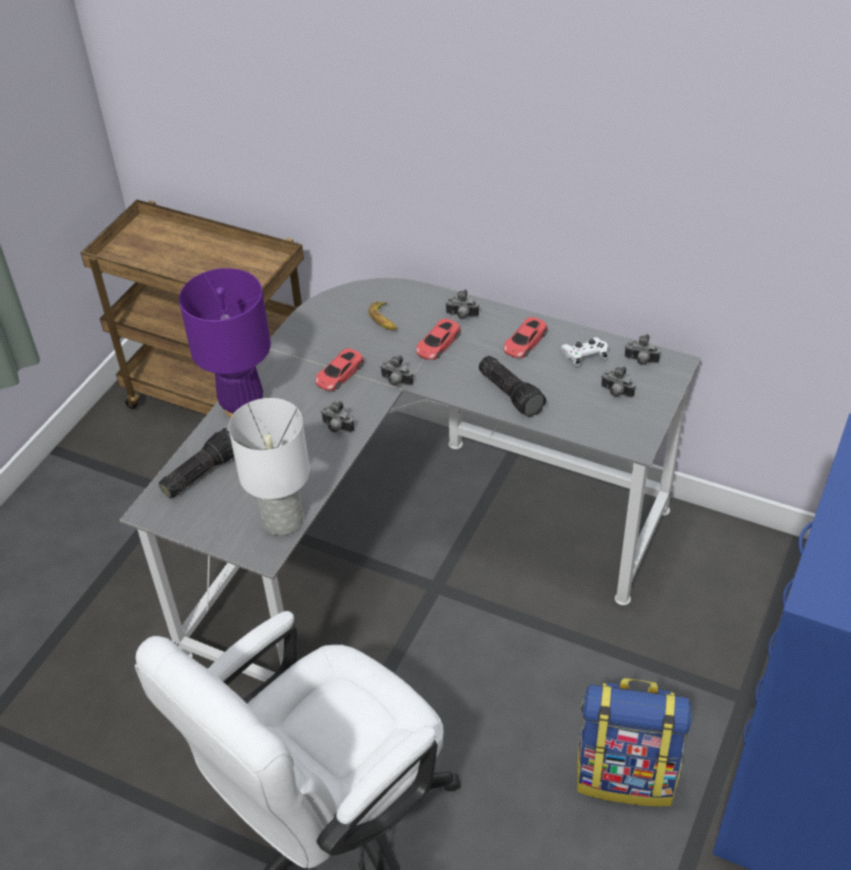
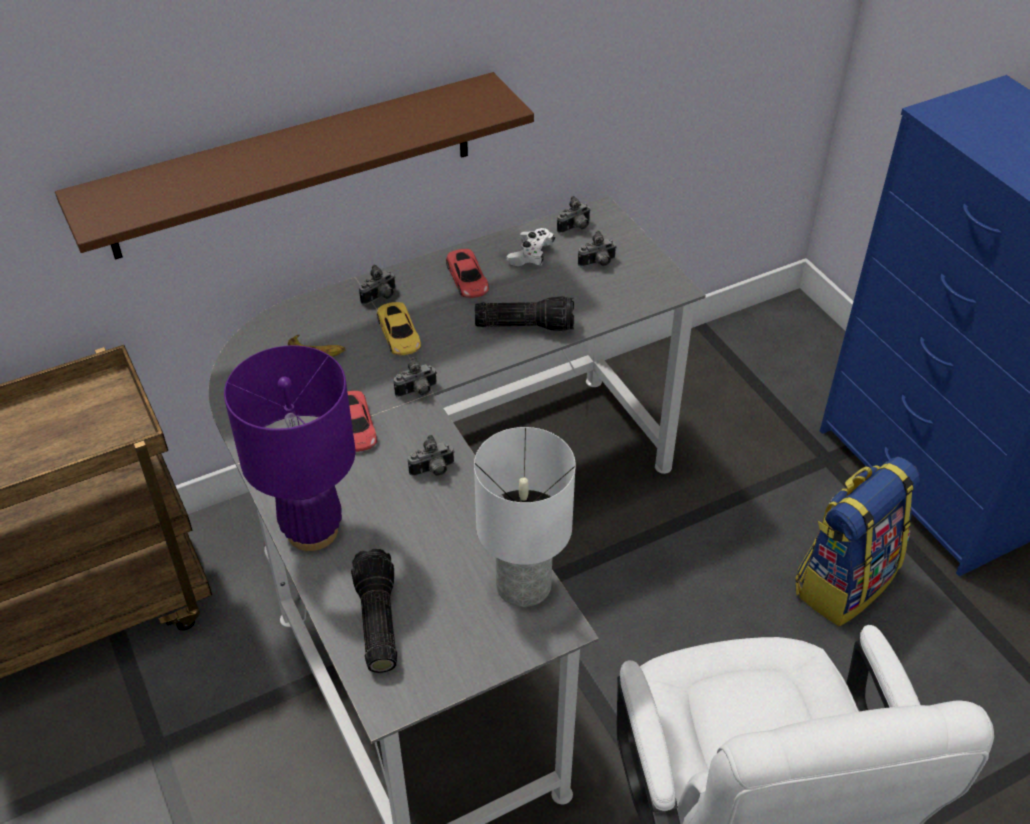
camera: 55 degrees left, 0 degrees up
red toy car [416,319,461,360] -> yellow toy car [377,302,421,355]
none -> brown shelf [55,72,534,260]

